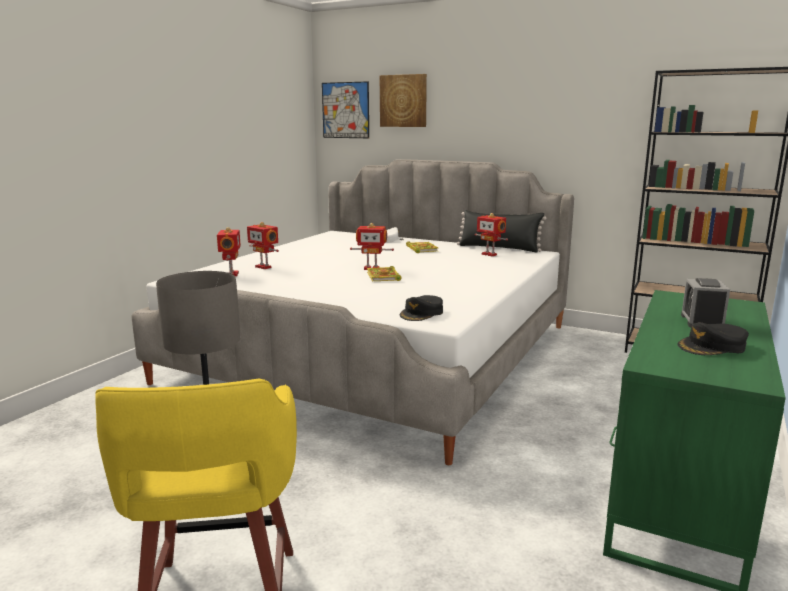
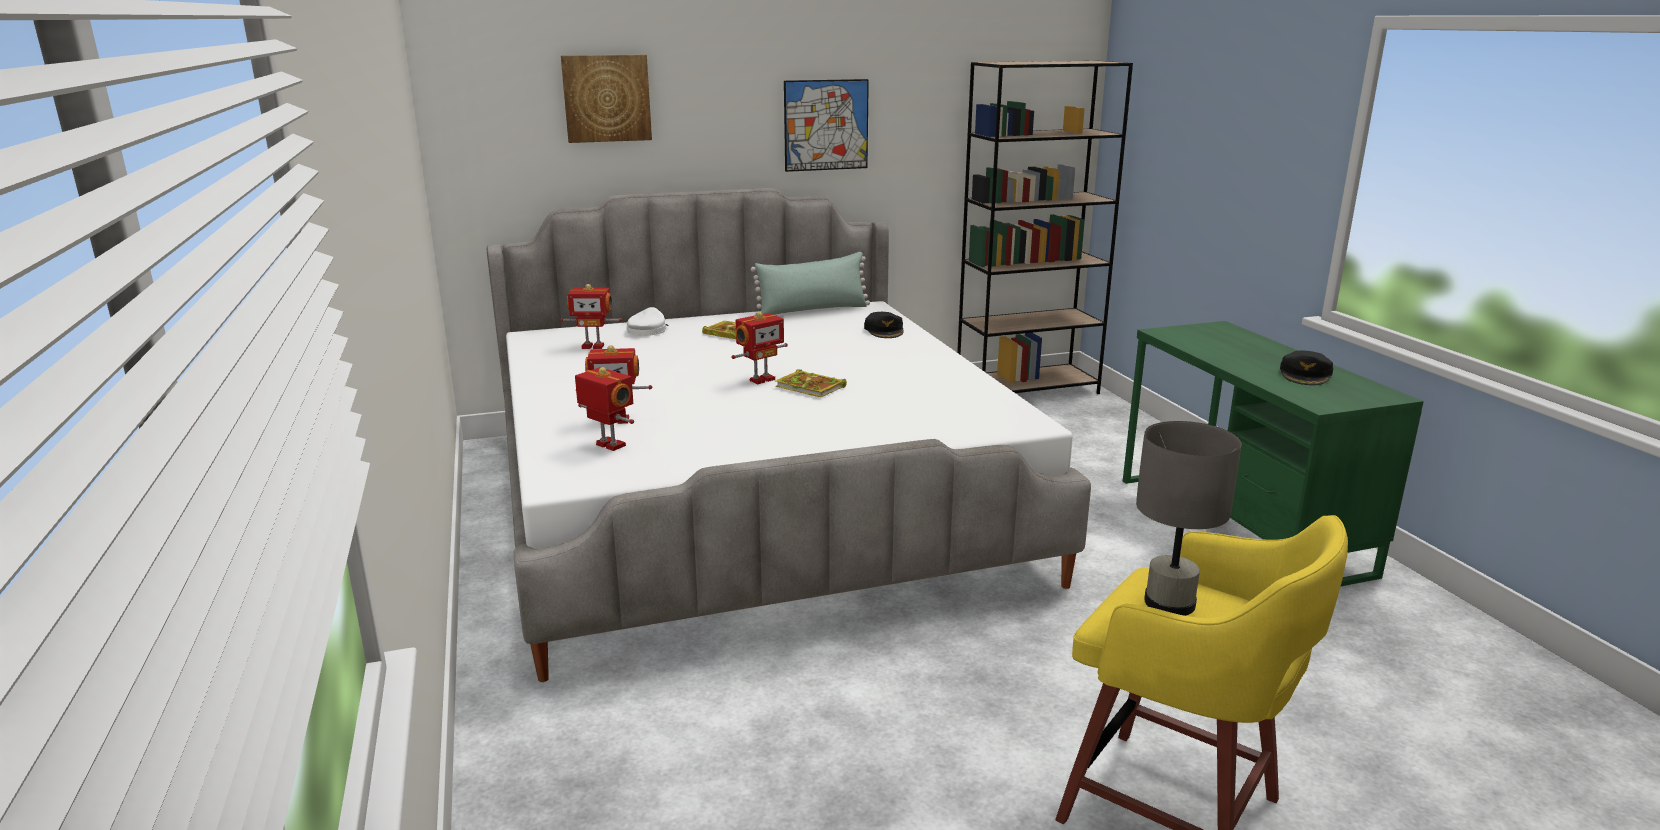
camera: 45 degrees left, 5 degrees up
picture [322,81,369,138] -> picture moved to [784,79,869,172]
black cap [400,295,443,321] -> black cap moved to [864,312,904,338]
black pillow [457,210,547,253] -> green pillow [751,252,870,315]
toy robot [475,213,508,256] -> toy robot moved to [561,284,622,349]
alarm clock [681,278,730,328] -> none

